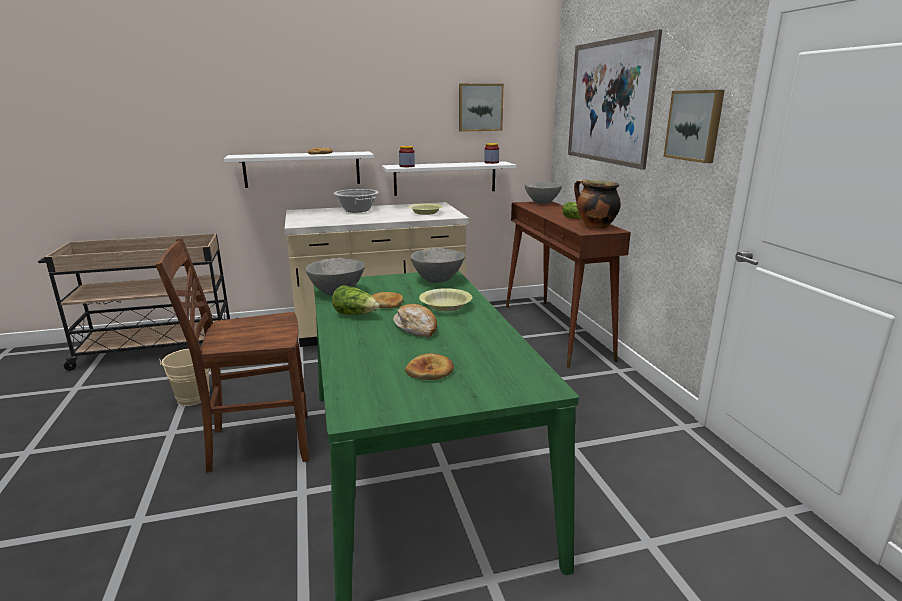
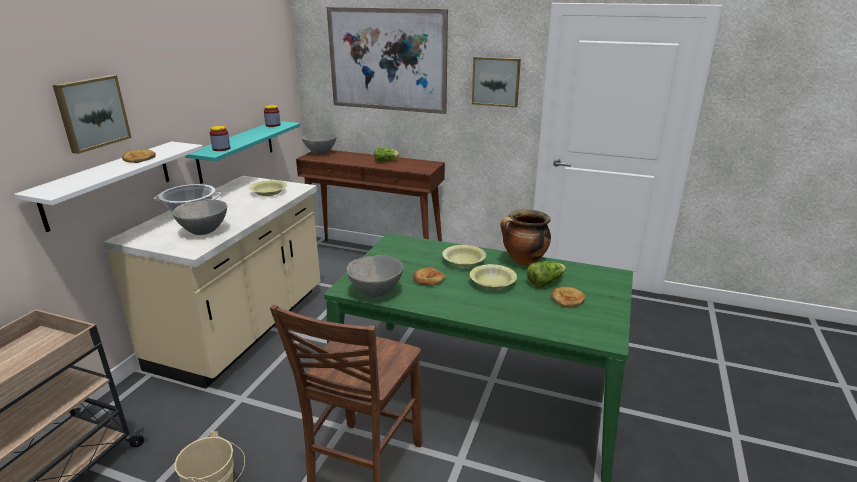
camera: 55 degrees left, 5 degrees up
lettuce [332,285,380,315] -> lettuce moved to [527,261,566,287]
white shelf [382,161,516,196] -> turquoise shelf [185,121,301,184]
bread [393,304,437,337] -> yellow bowl [470,264,517,289]
grey bowl [411,248,465,283] -> grey bowl moved to [172,200,227,235]
picture [459,84,504,131] -> picture moved to [53,75,131,154]
cooking pot [574,180,621,229] -> cooking pot moved to [500,209,551,266]

